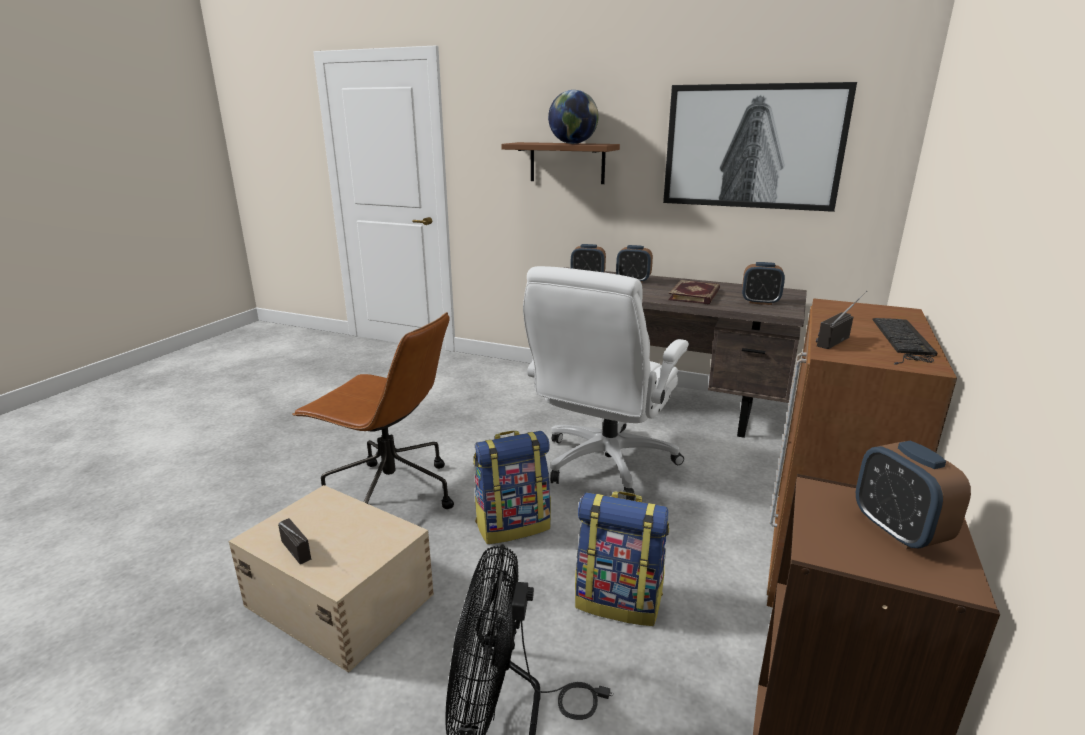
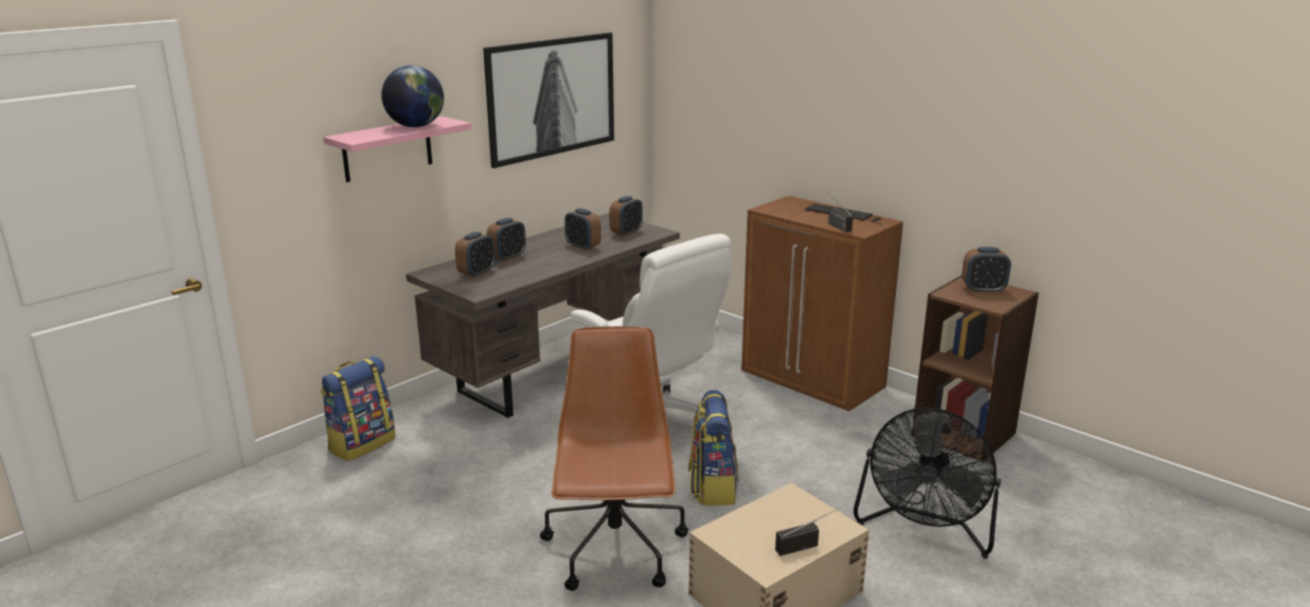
camera: 70 degrees left, 0 degrees up
brown office chair [292,312,454,509] -> brown office chair turned 45 degrees counterclockwise [540,326,689,591]
brown shelf [501,142,620,184] -> pink shelf [323,116,471,182]
backpack [575,492,669,626] -> backpack moved to [321,356,396,461]
book [668,280,720,304] -> alarm clock [565,208,601,250]

